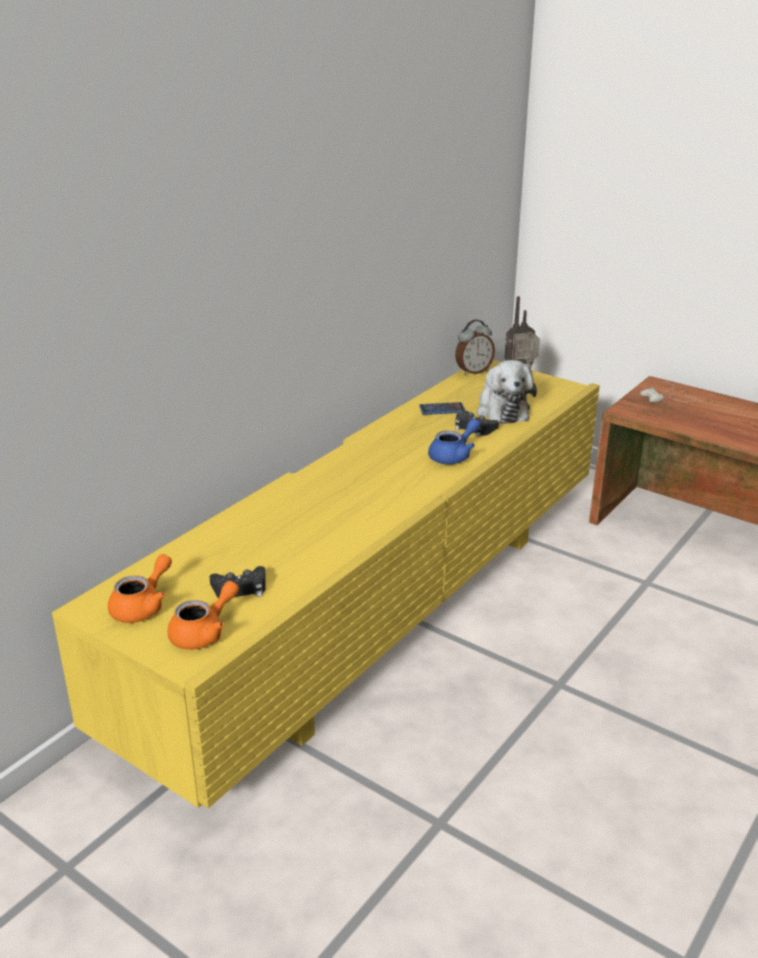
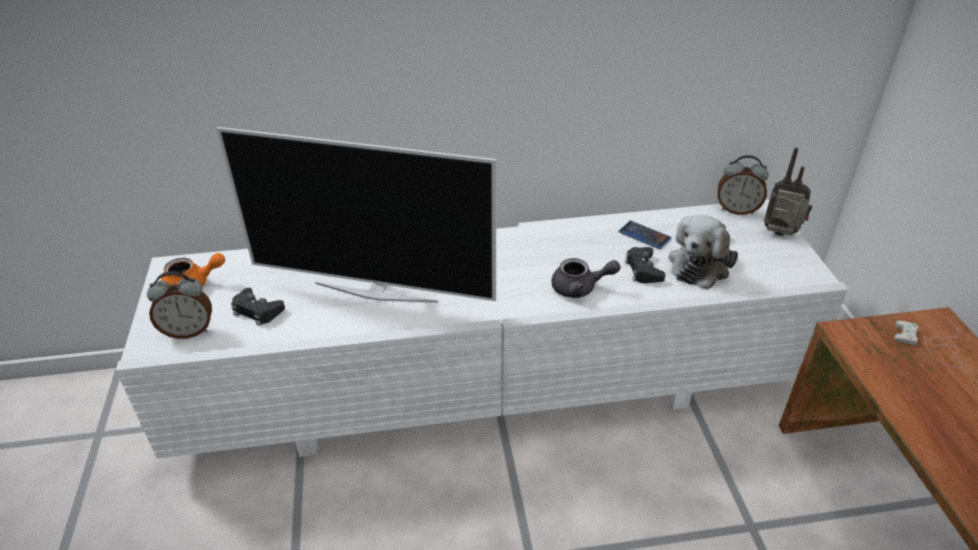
camera: 45 degrees right, 10 degrees up
yellow tv stand [52,360,600,809] -> white tv stand [116,199,849,459]
orange teapot [168,581,239,650] -> alarm clock [147,271,212,339]
blue teapot [428,419,480,464] -> grey teapot [551,258,621,298]
none -> television [216,127,496,303]

